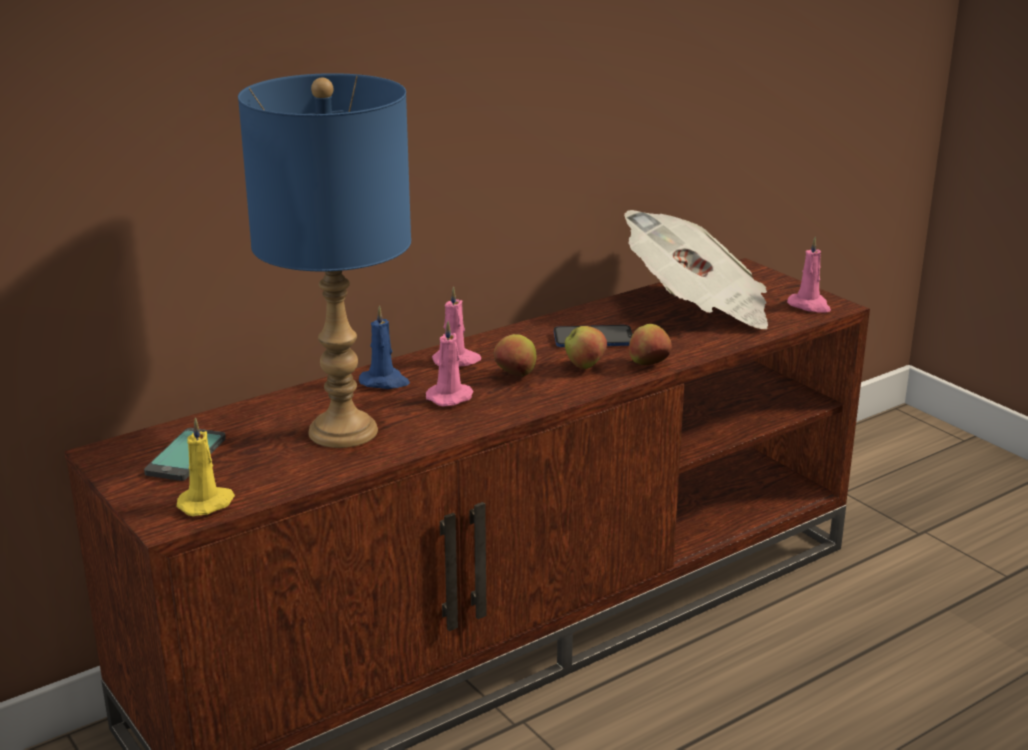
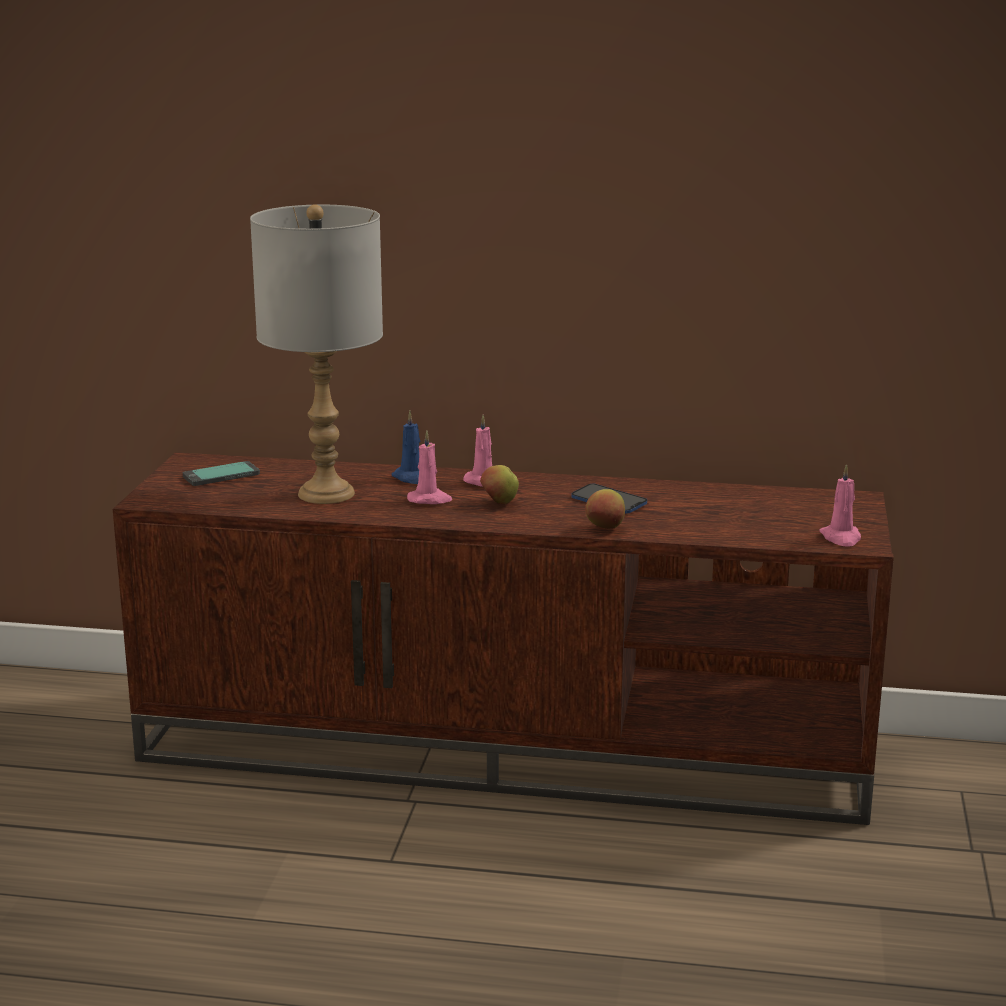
camera: 45 degrees right, 5 degrees down
yellow candle [176,417,235,516] -> none
blue table lamp [238,73,411,448] -> grey table lamp [250,204,383,504]
apple [565,326,607,369] -> none
newspaper [624,210,768,329] -> none

